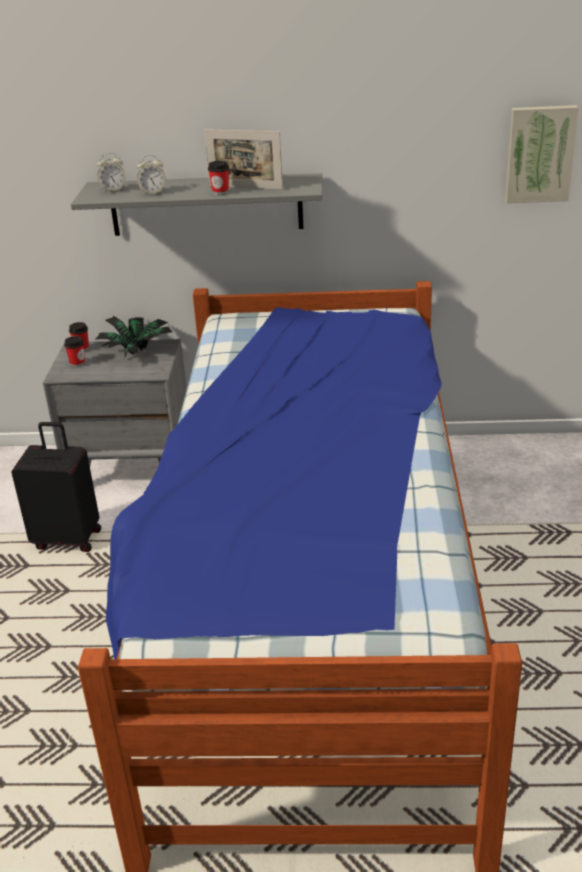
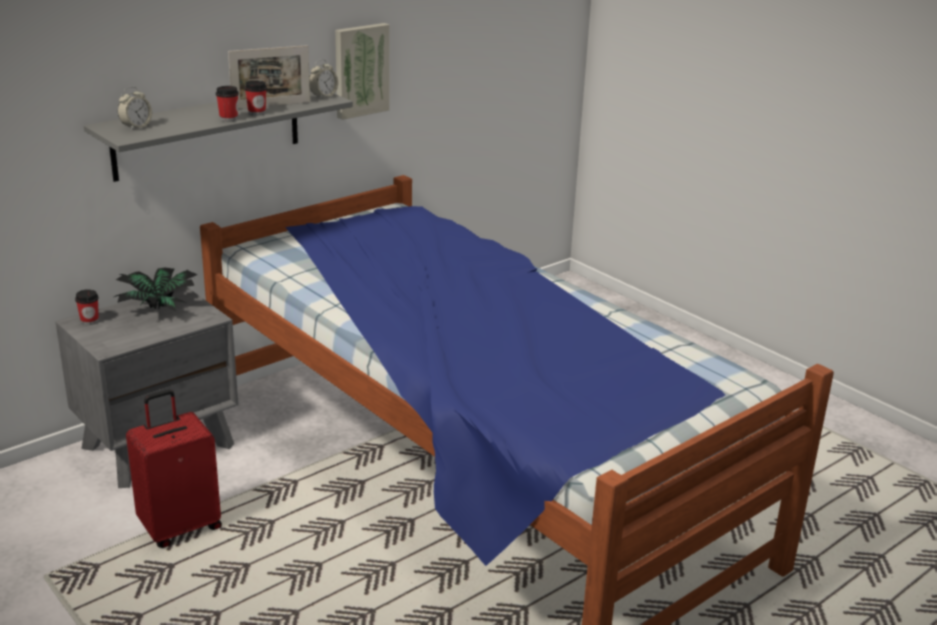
camera: 45 degrees left, 5 degrees down
black suitcase [11,422,101,552] -> red suitcase [126,390,222,548]
cup [64,336,85,367] -> cup moved to [216,86,239,122]
alarm clock [137,155,165,195] -> alarm clock moved to [309,59,338,99]
picture [505,105,579,203] -> picture moved to [335,23,390,120]

